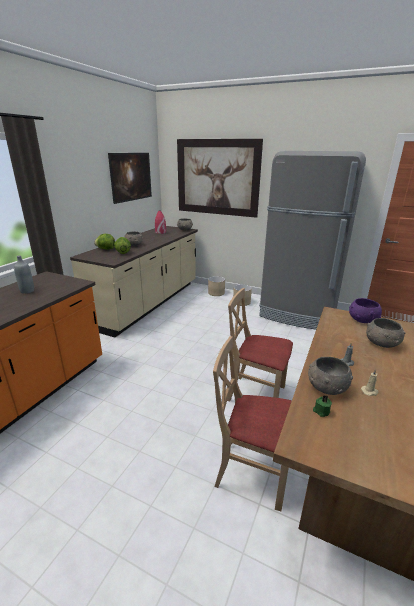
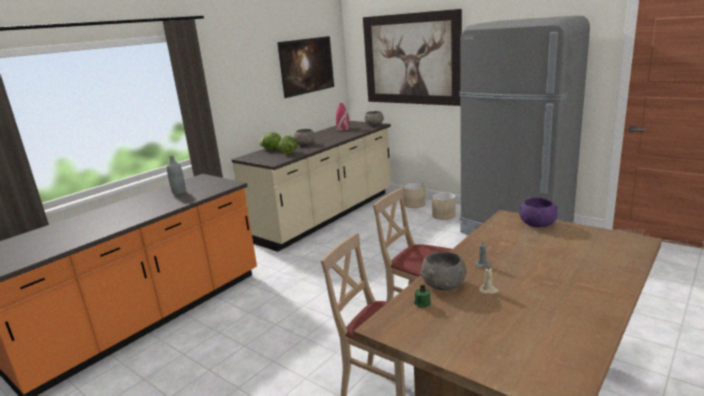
camera: 15 degrees right, 5 degrees down
grey bowl [366,318,405,348] -> none

